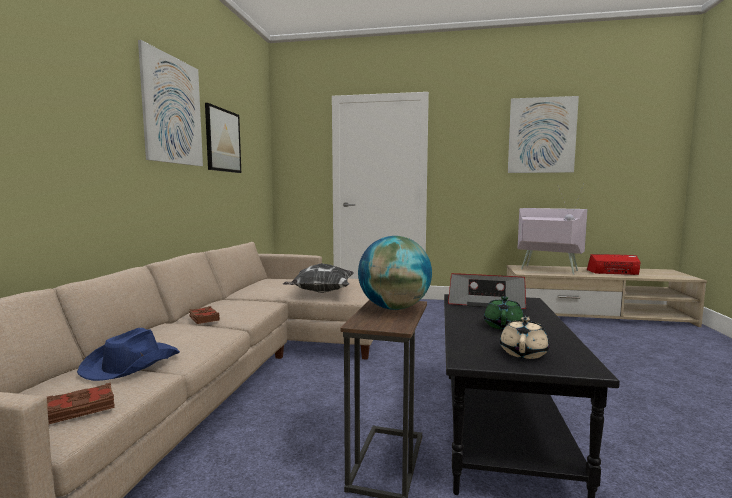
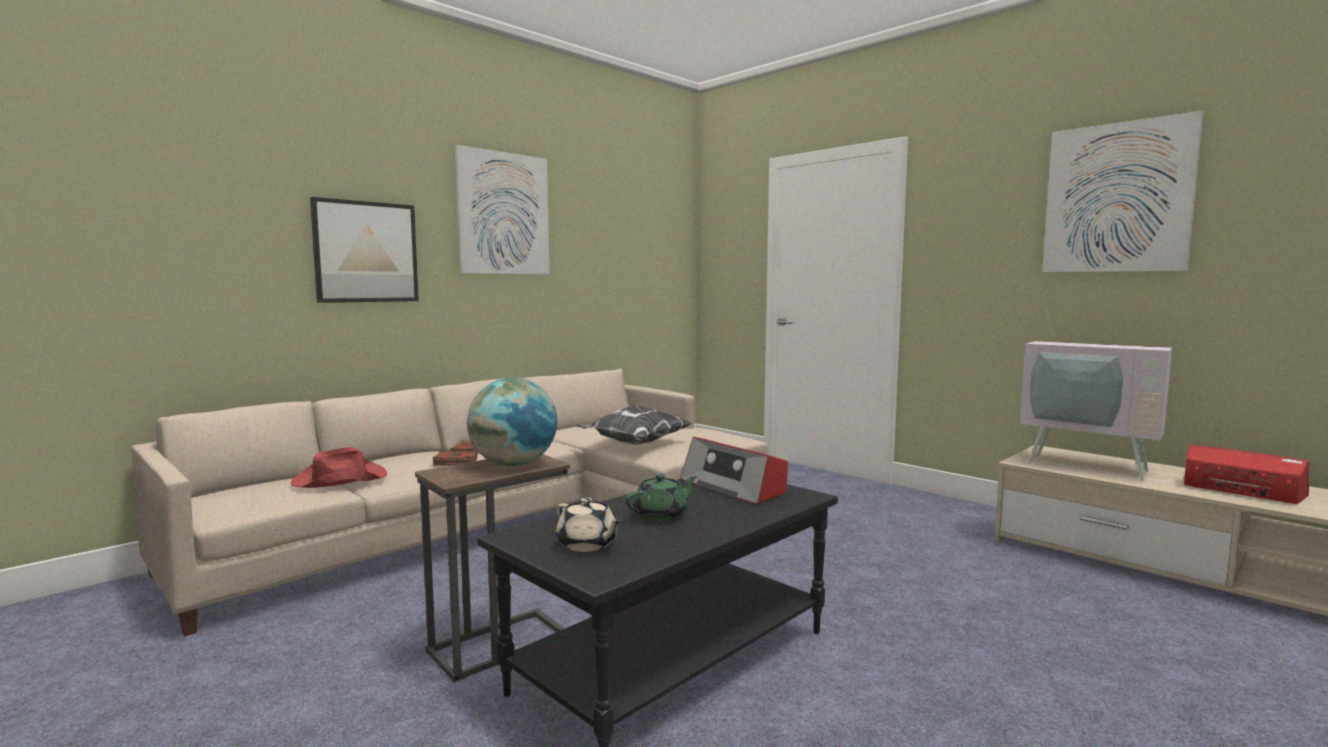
camera: 35 degrees right, 0 degrees up
brown book [47,382,115,424] -> brown book moved to [433,451,477,466]
blue hat [77,328,180,381] -> red hat [291,447,387,488]
picture [205,103,241,173] -> picture moved to [310,197,419,303]
beige teapot [500,315,549,359] -> beige teapot turned 75 degrees clockwise [556,497,622,552]
television [517,183,588,274] -> television turned 150 degrees clockwise [1020,295,1172,481]

